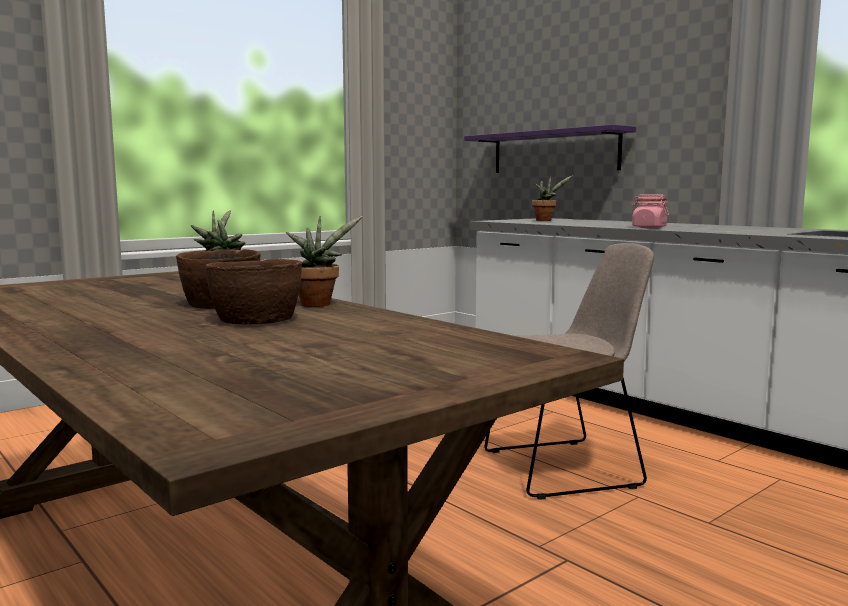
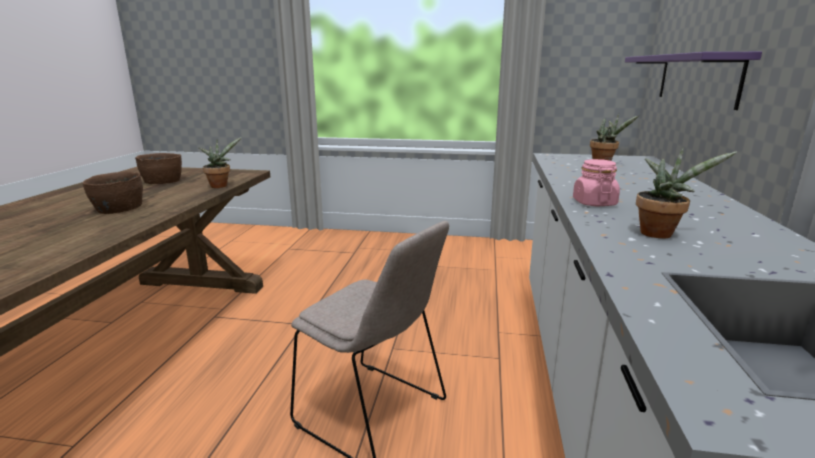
camera: 50 degrees right, 10 degrees up
brown bowl [205,259,302,325] -> brown bowl moved to [135,153,182,184]
potted plant [286,216,363,307] -> potted plant moved to [636,147,737,238]

